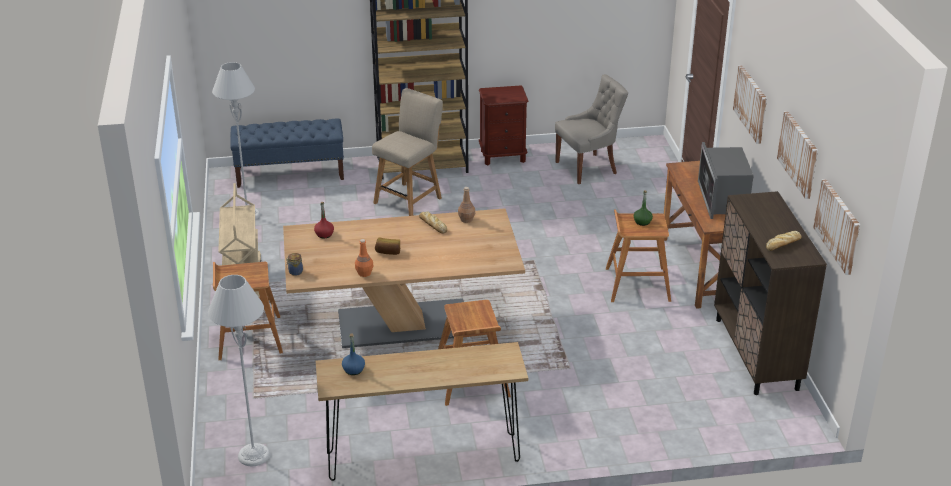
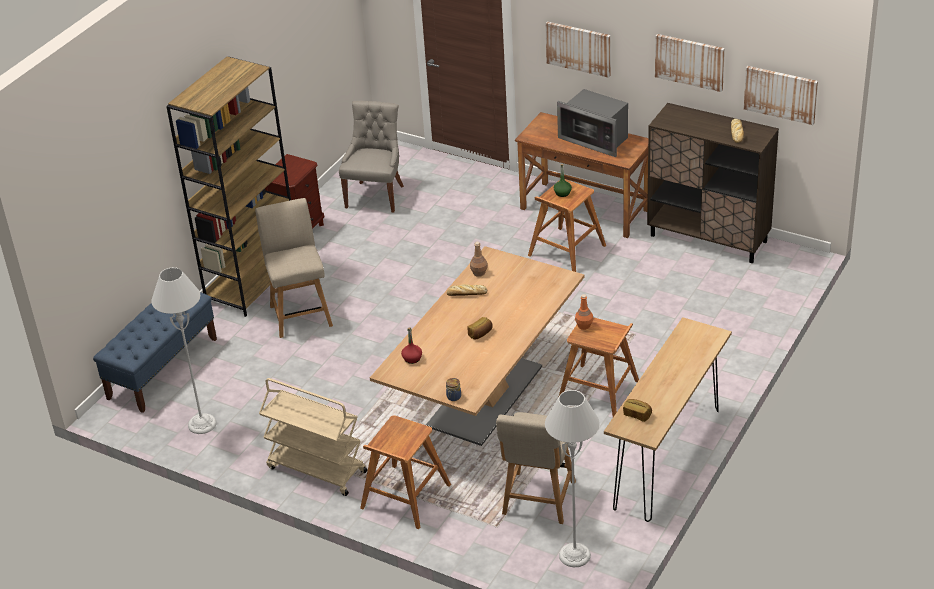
camera: 50 degrees left, 5 degrees up
blue bottle [342,333,365,375] -> bread [623,399,652,422]
orange bottle [355,239,374,277] -> orange bottle moved to [575,294,593,330]
none -> beige chair [496,412,576,524]

